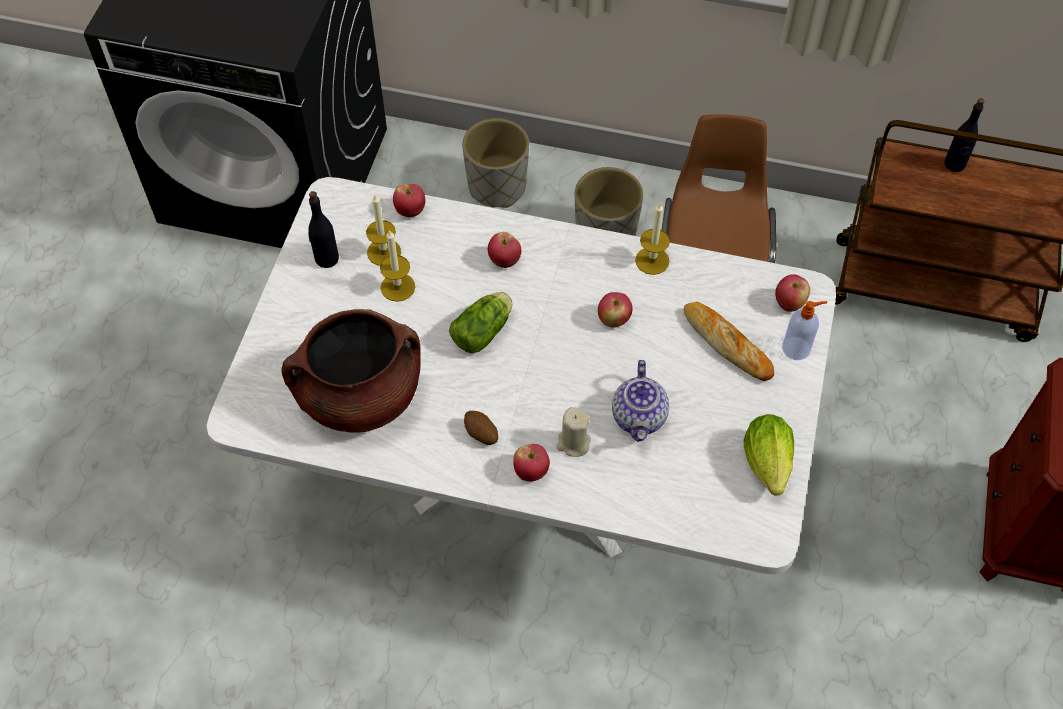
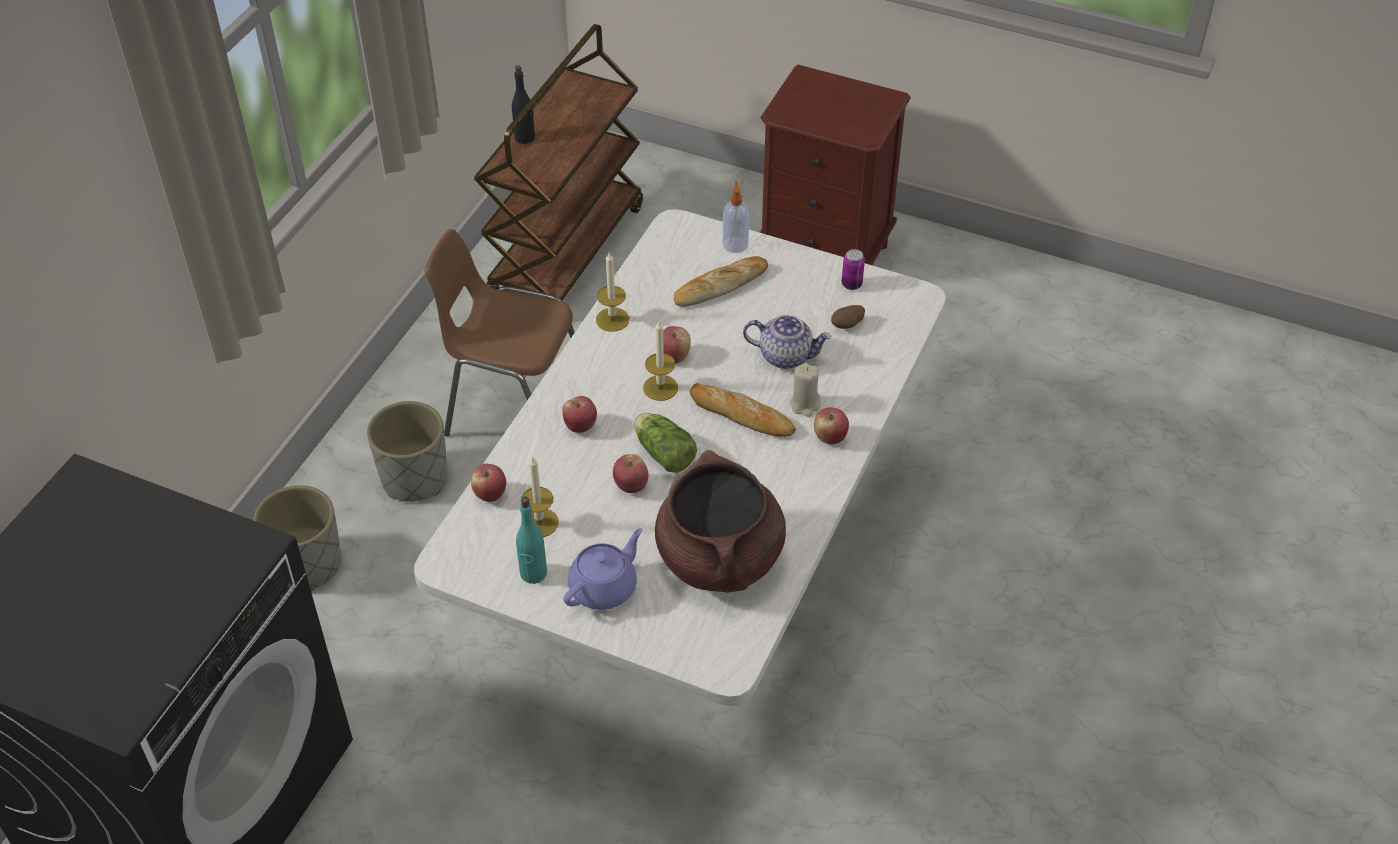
camera: 80 degrees left, 10 degrees down
black bottle [308,191,339,268] -> turquoise bottle [516,497,547,584]
candle [380,230,415,302] -> candle moved to [643,321,678,401]
potato [464,411,498,445] -> potato moved to [831,305,865,329]
lettuce [743,414,794,495] -> can [842,249,865,290]
apple [775,274,810,312] -> apple moved to [613,454,649,493]
none -> purple teapot [563,528,642,610]
none -> bread [690,383,796,437]

